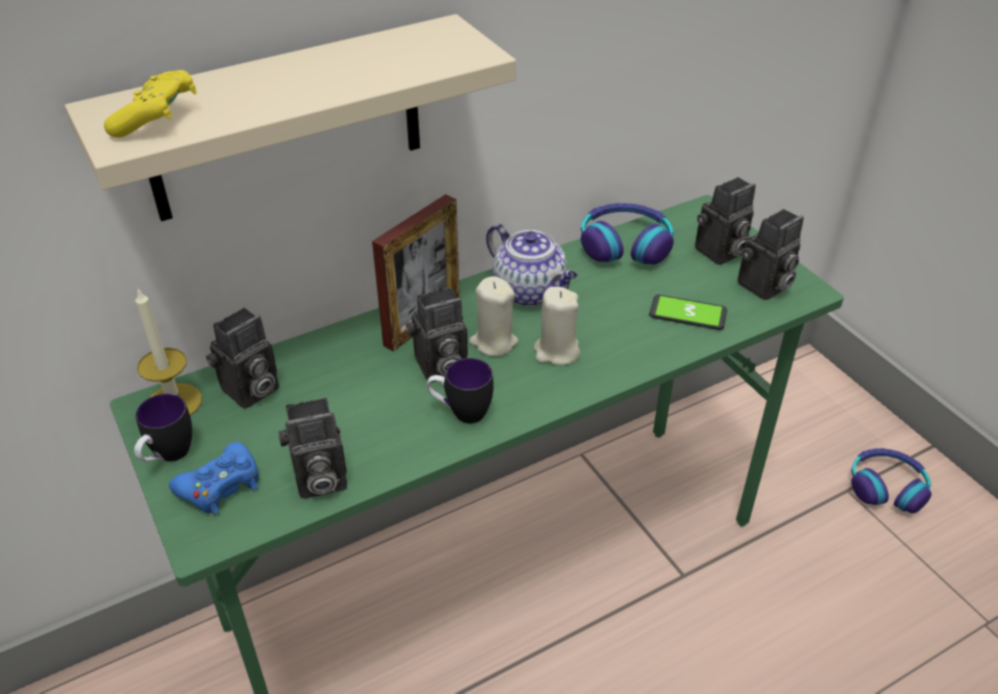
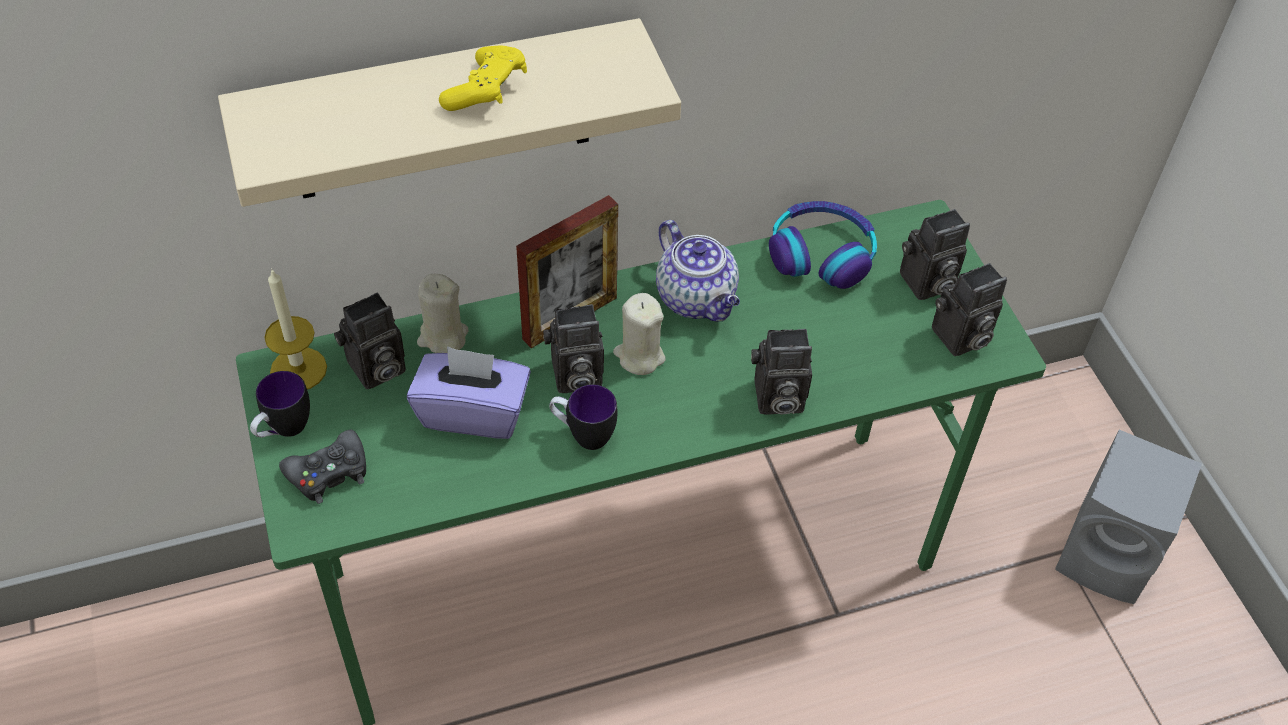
camera: 10 degrees right, 10 degrees up
yellow game controller [104,70,197,138] -> yellow game controller moved to [439,46,527,111]
blue game controller [169,442,259,515] -> black game controller [279,430,366,504]
camera [278,397,347,498] -> camera moved to [751,329,812,415]
beige candle [534,287,580,365] -> beige candle moved to [417,274,468,353]
phone [649,294,727,330] -> none
headphones [851,448,932,513] -> grey speaker [1055,430,1202,604]
none -> purple tissue box [407,346,531,439]

